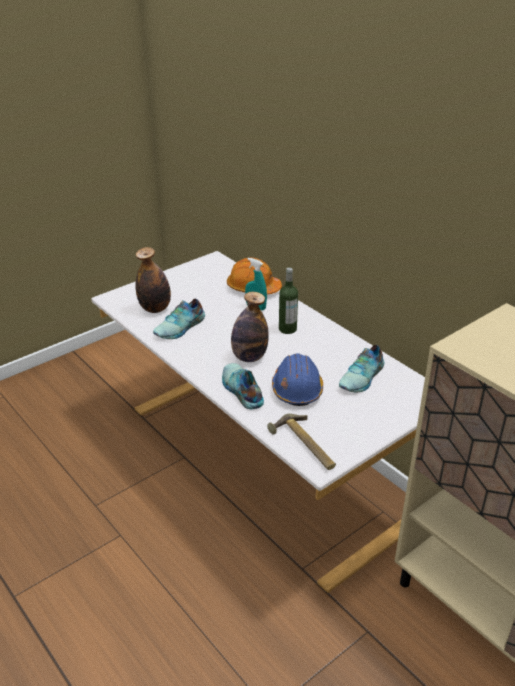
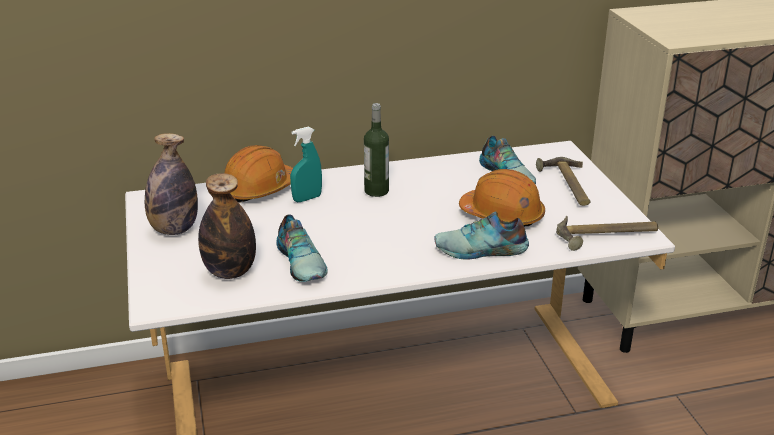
camera: 65 degrees left, 5 degrees down
bottle [231,292,269,362] -> bottle moved to [145,133,198,235]
blue hard hat [272,354,323,406] -> orange hard hat [459,169,545,227]
none -> hammer [536,157,591,206]

